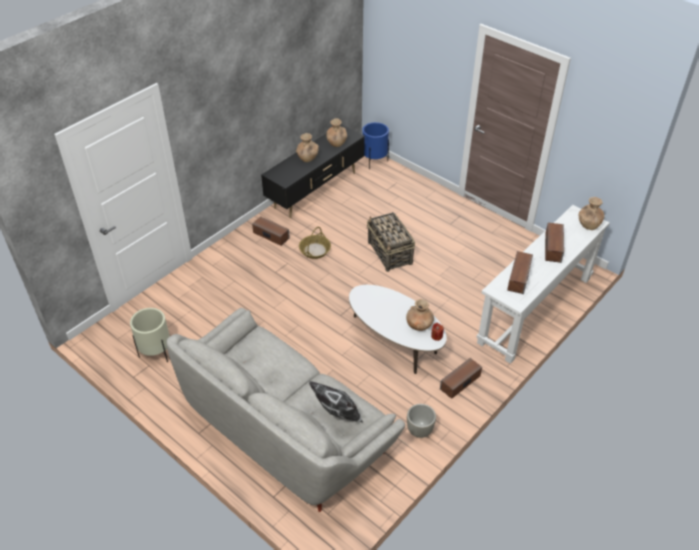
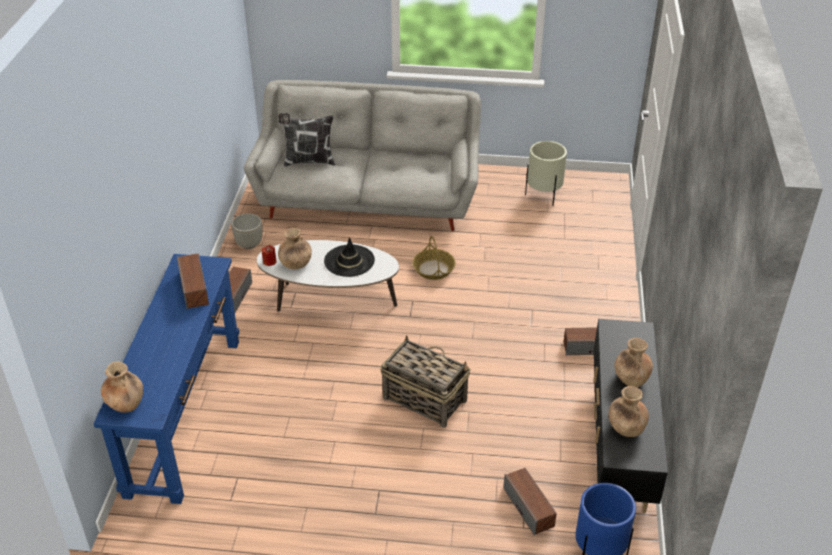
camera: 145 degrees right, 5 degrees down
basket [299,227,331,259] -> basket moved to [412,236,456,280]
white console table [476,205,610,364] -> blue console table [93,254,239,504]
speaker [545,223,564,263] -> speaker moved to [503,468,557,535]
none -> black hat [324,237,375,277]

